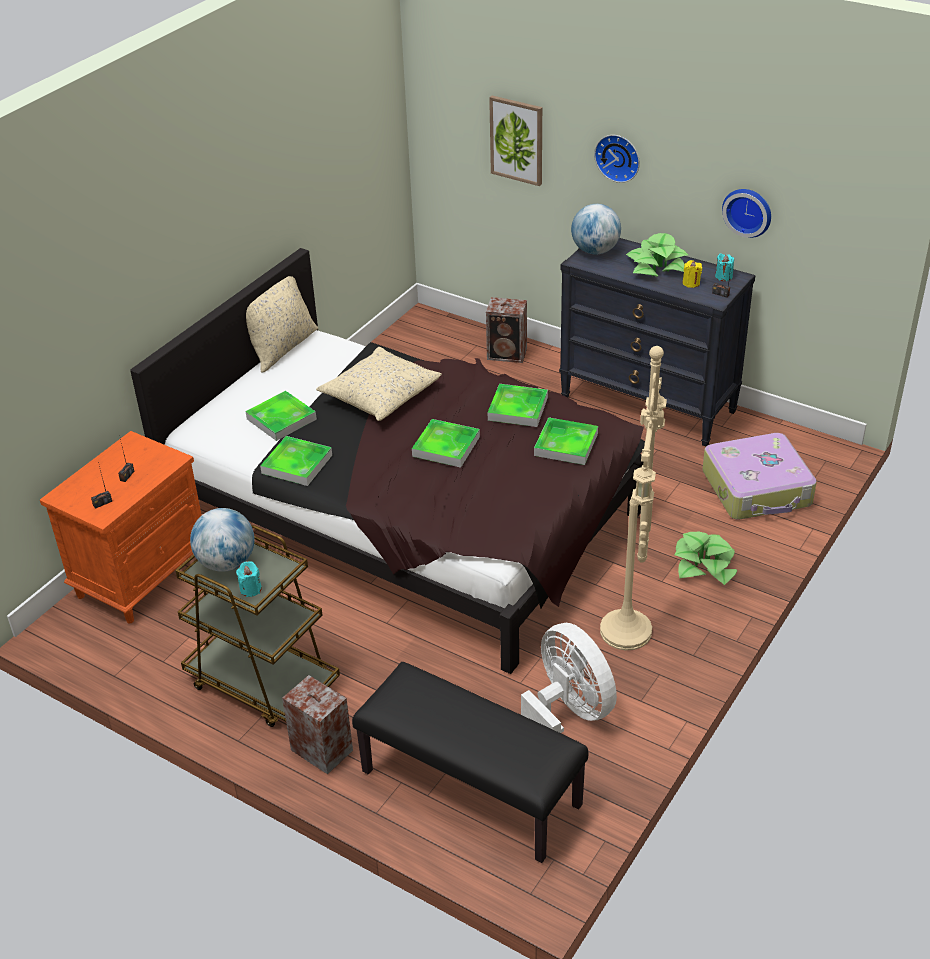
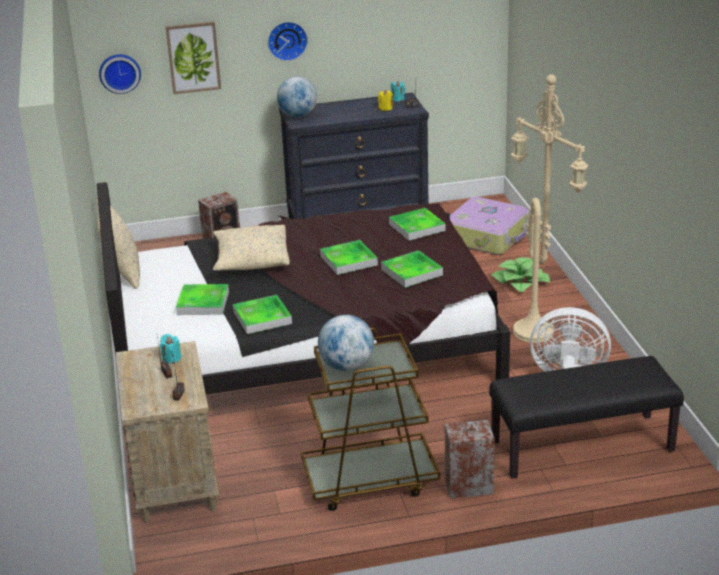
camera: 45 degrees left, 10 degrees down
orange nightstand [40,431,202,624] -> beige nightstand [116,341,220,522]
turquoise candle [236,561,262,597] -> turquoise candle moved to [160,334,182,364]
tray [488,384,548,427] -> tray moved to [381,250,443,288]
potted plant [626,233,688,277] -> none
wall clock [722,189,771,238] -> wall clock moved to [99,54,141,94]

